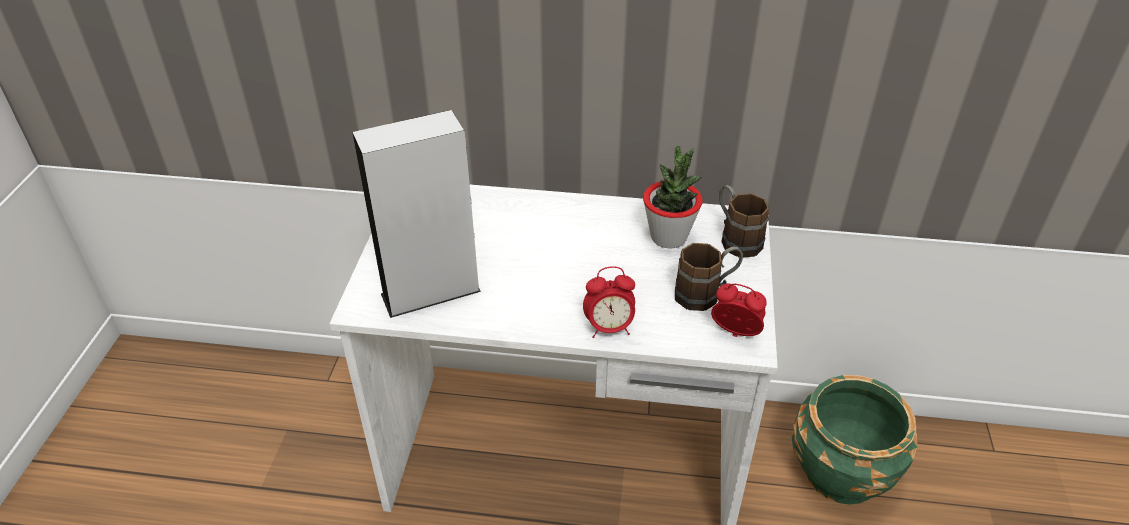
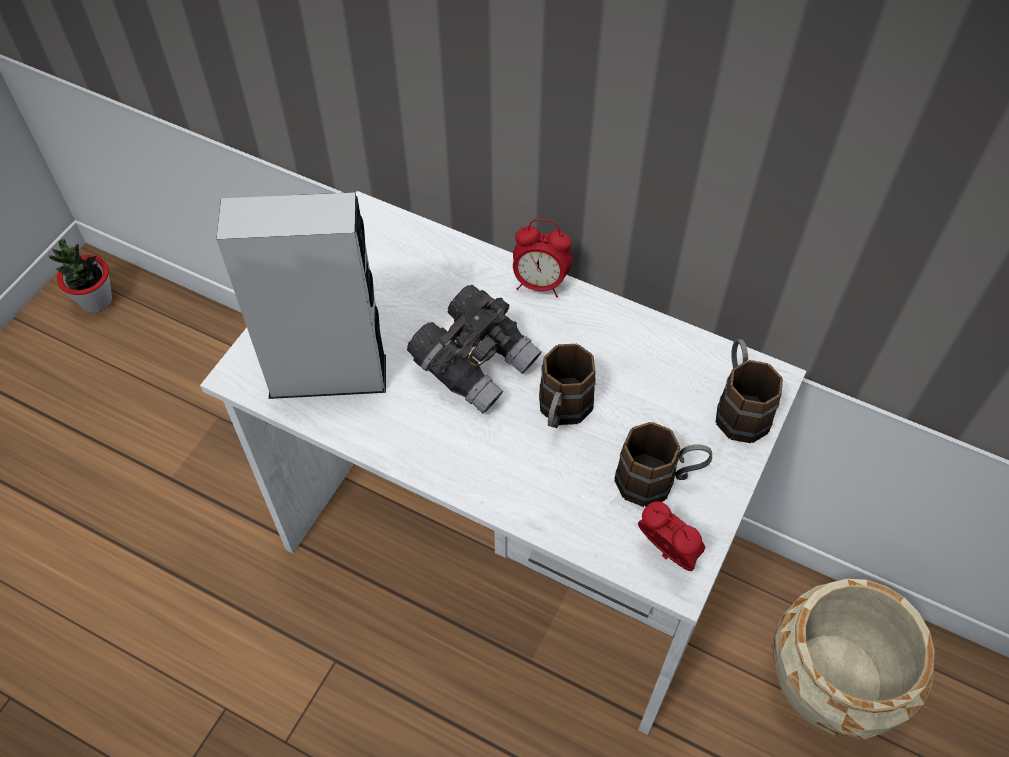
camera: 20 degrees right, 15 degrees up
alarm clock [583,267,635,338] -> alarm clock moved to [513,219,572,297]
potted plant [643,146,703,248] -> potted plant moved to [49,239,112,312]
green planter [792,375,918,505] -> beige planter [772,579,935,739]
none -> grey binoculars [407,285,542,414]
none -> brown mug [539,344,596,428]

